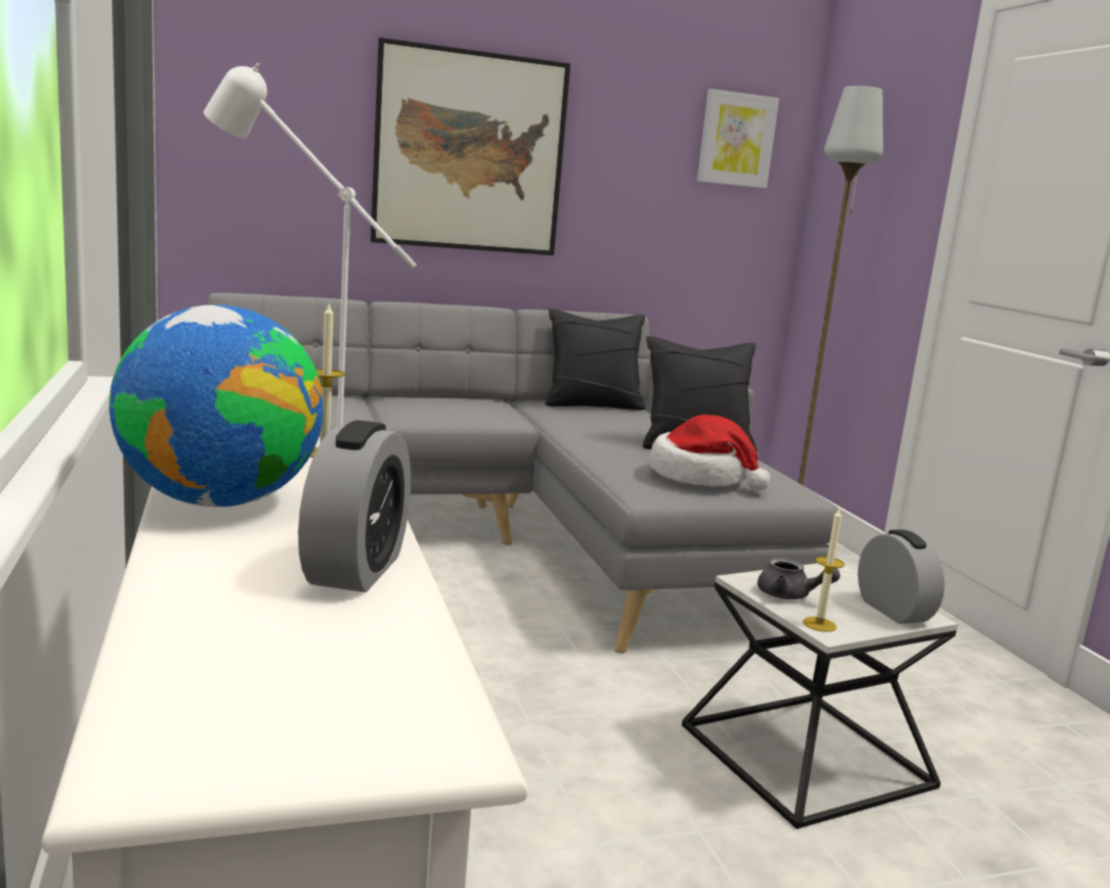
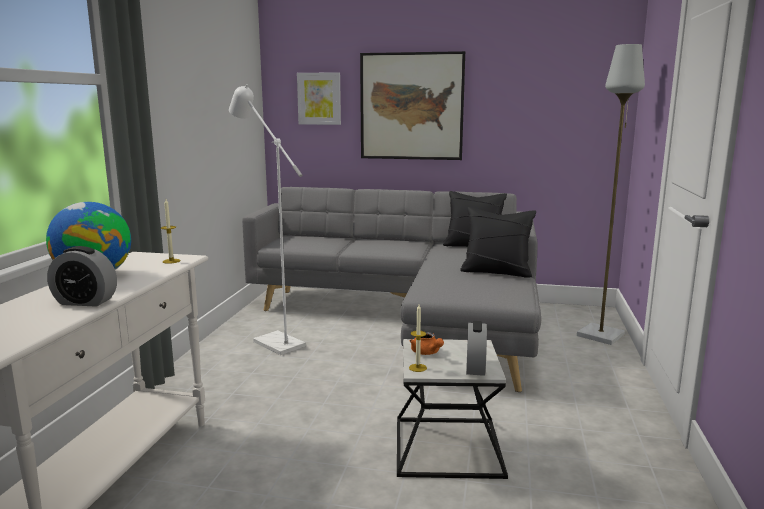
camera: 30 degrees right, 0 degrees up
alarm clock [298,420,411,592] -> alarm clock turned 60 degrees clockwise [47,246,117,307]
hat [649,415,771,491] -> none
picture [697,89,779,188] -> picture moved to [297,72,341,125]
grey teapot [758,558,840,600] -> orange teapot [410,332,444,355]

